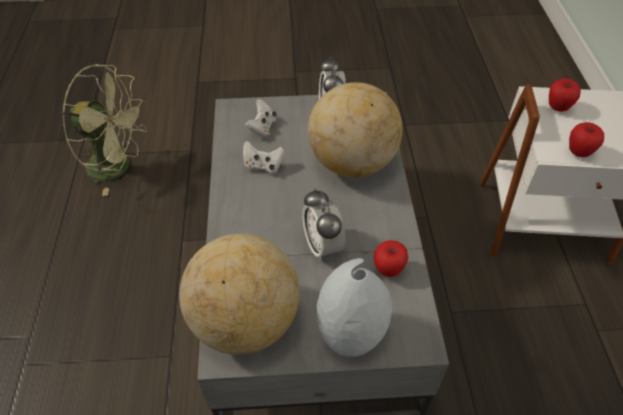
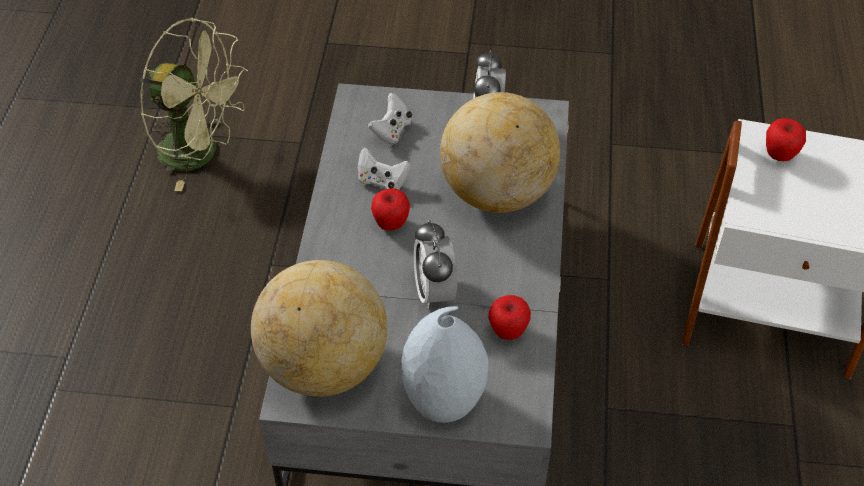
camera: 10 degrees right, 0 degrees up
apple [569,122,604,157] -> apple moved to [371,188,410,231]

